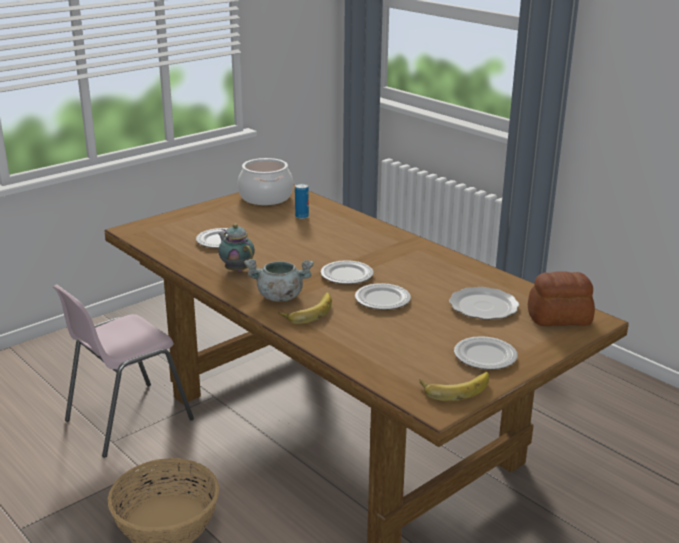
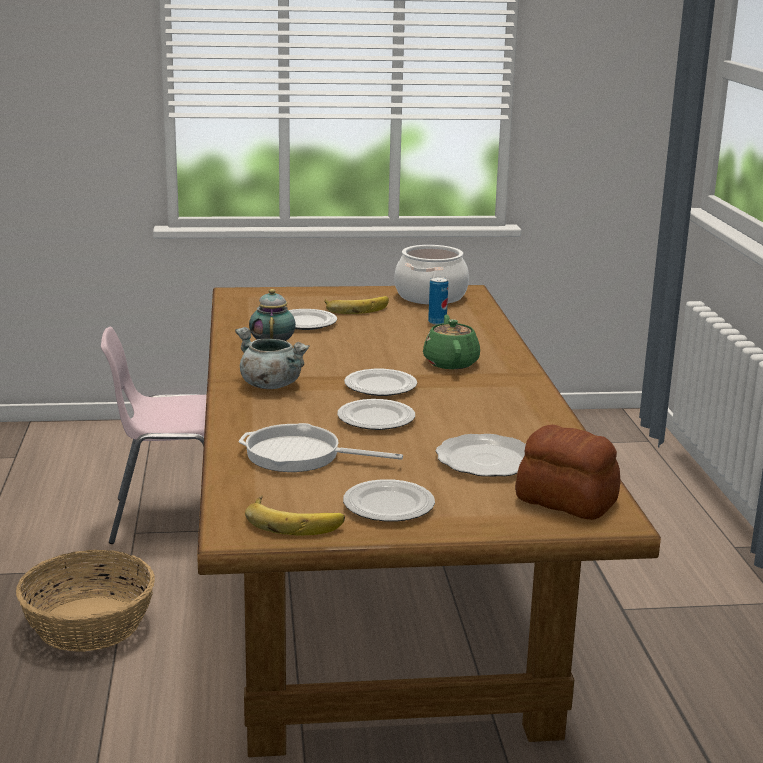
camera: 35 degrees right, 5 degrees down
banana [279,293,332,324] -> banana moved to [324,296,389,314]
none -> frying pan [239,423,403,472]
none -> green teapot [423,315,480,369]

